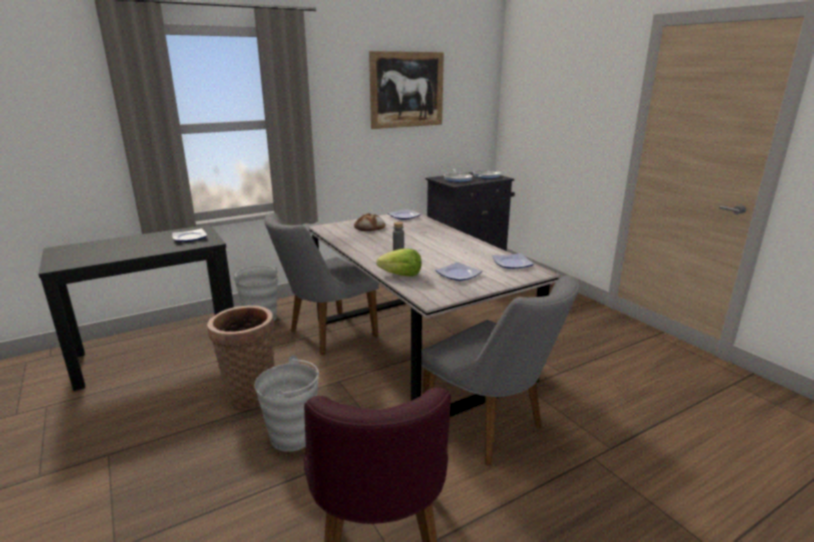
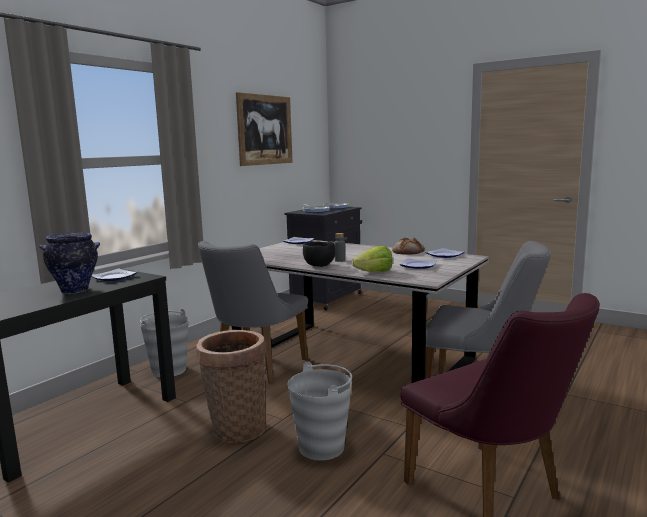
camera: 25 degrees left, 10 degrees down
bread [354,213,385,231] -> bread moved to [392,237,425,255]
none -> vase [39,232,100,294]
none -> black bowl [303,241,335,267]

